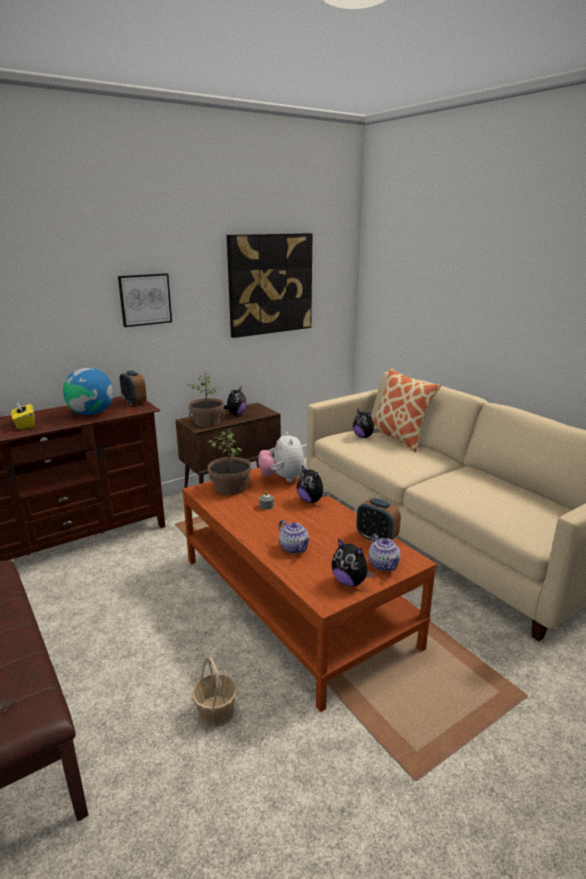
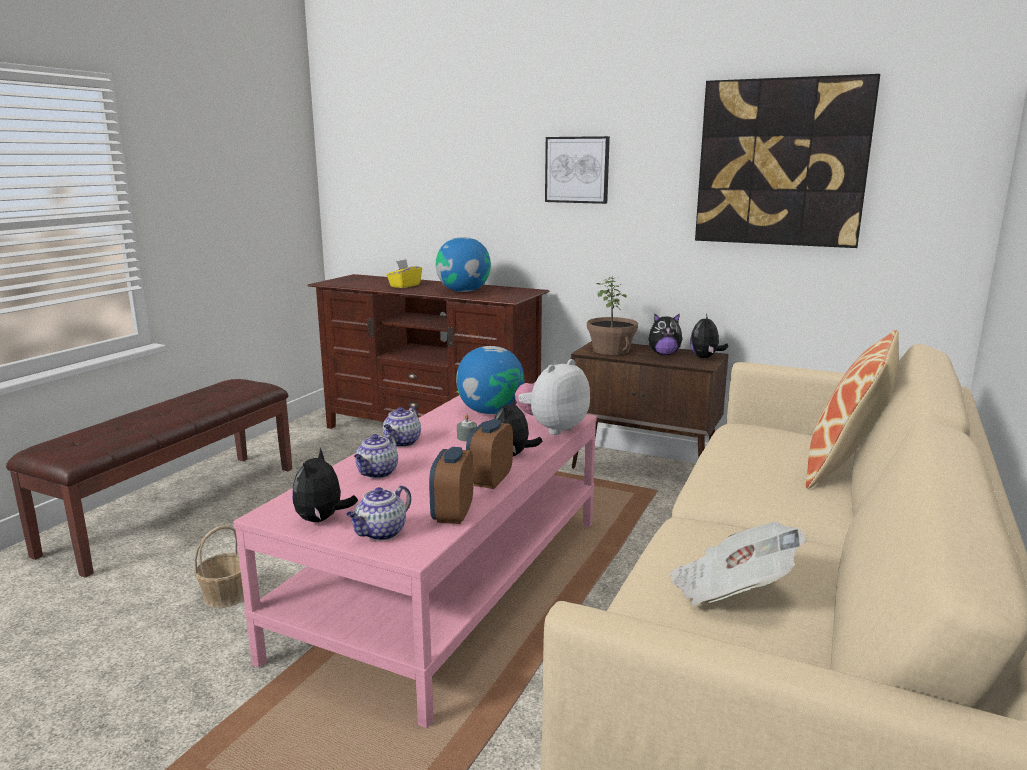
camera: 60 degrees right, 5 degrees down
alarm clock [120,370,146,406] -> alarm clock moved to [466,419,513,489]
brown coffee table [182,468,437,712] -> pink coffee table [233,395,597,728]
potted plant [208,429,252,495] -> globe [456,346,524,414]
plush toy [353,409,378,438] -> plush toy moved to [690,313,728,358]
none -> teapot [383,407,421,447]
none -> newspaper [669,522,807,606]

